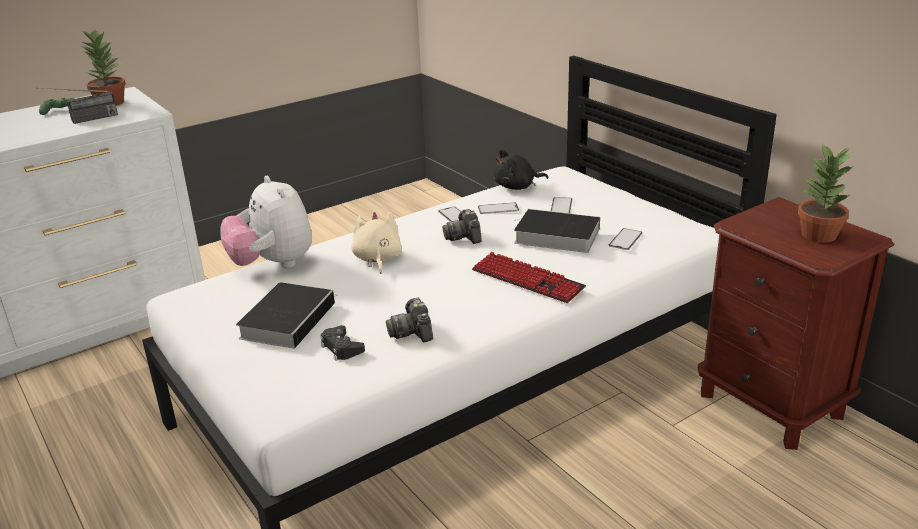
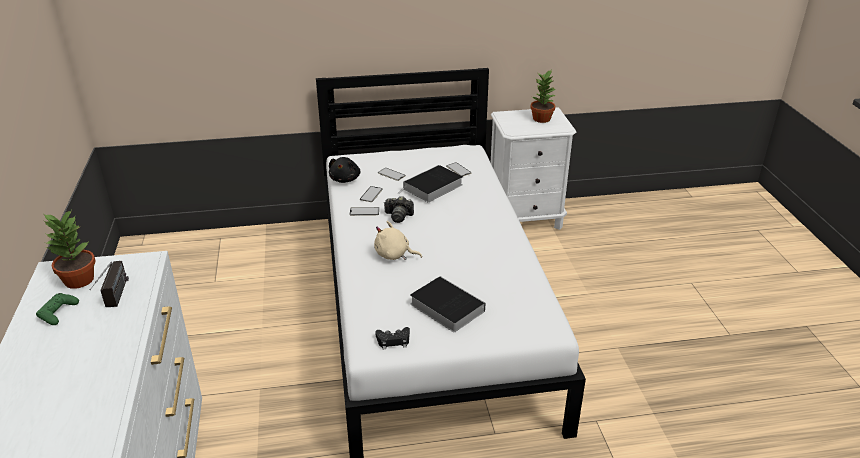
camera: 65 degrees left, 5 degrees up
plush toy [220,176,312,268] -> none
black game controller [320,325,365,361] -> black game controller moved to [375,327,410,349]
camera [386,297,433,342] -> none
keyboard [472,252,586,303] -> none
brown nightstand [698,197,894,450] -> white nightstand [491,107,576,230]

